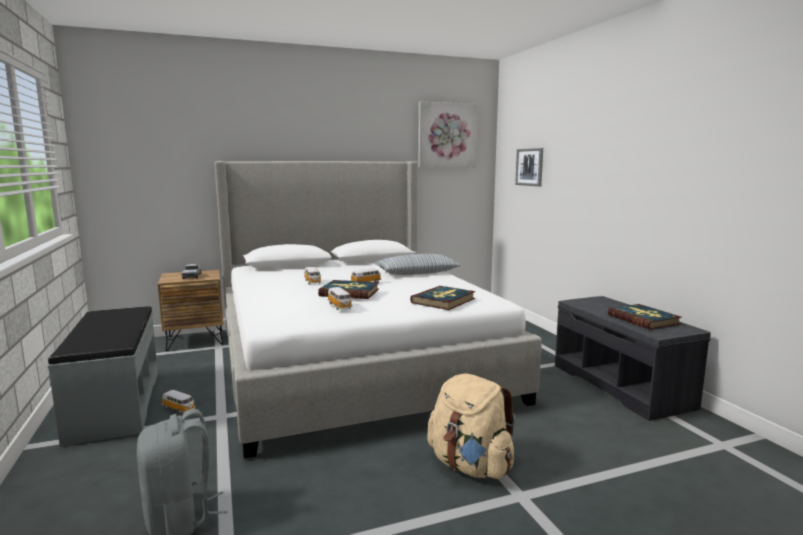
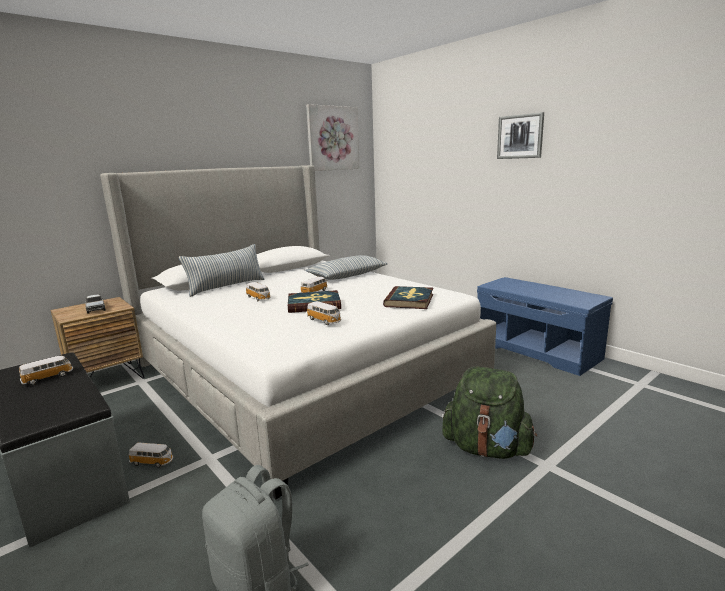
camera: 20 degrees left, 5 degrees up
beige backpack [427,374,515,479] -> green backpack [442,366,537,459]
picture [515,148,543,186] -> picture moved to [497,112,544,159]
grey bench [555,296,711,421] -> blue bench [477,277,613,376]
book [608,304,682,330] -> none
none -> toy car [19,356,73,385]
none -> pillow [179,244,265,297]

